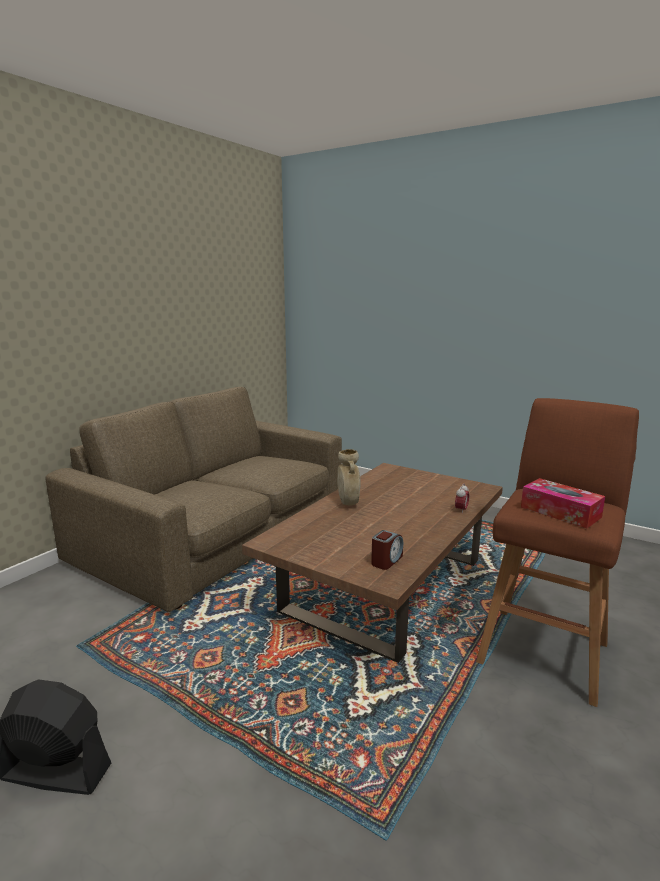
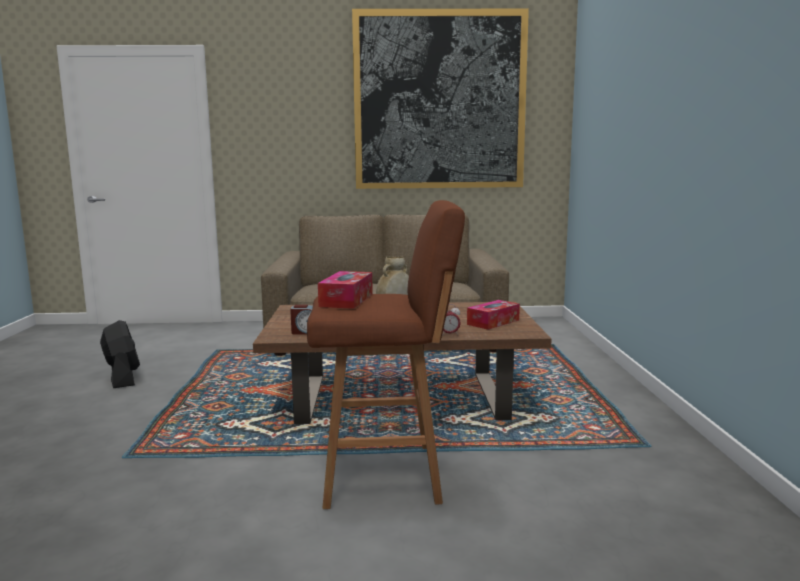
camera: 55 degrees right, 5 degrees down
none -> picture [352,9,529,189]
none -> tissue box [467,300,520,330]

